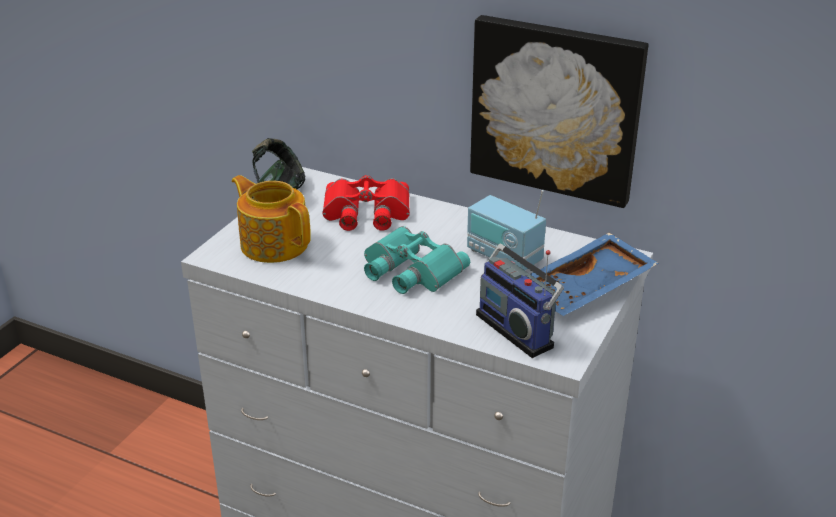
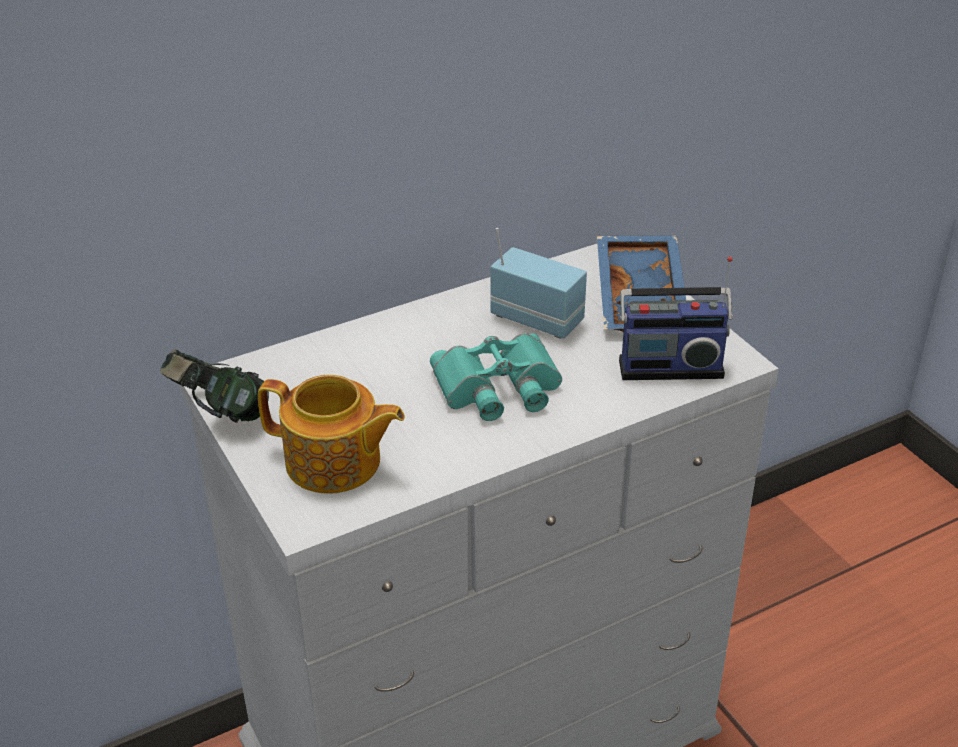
camera: 55 degrees left, 5 degrees up
teapot [232,175,311,263] -> teapot turned 150 degrees counterclockwise [258,375,405,494]
red binoculars [323,175,410,231] -> none
radio [467,190,546,271] -> radio turned 135 degrees counterclockwise [491,228,587,338]
picture [470,15,648,208] -> none

